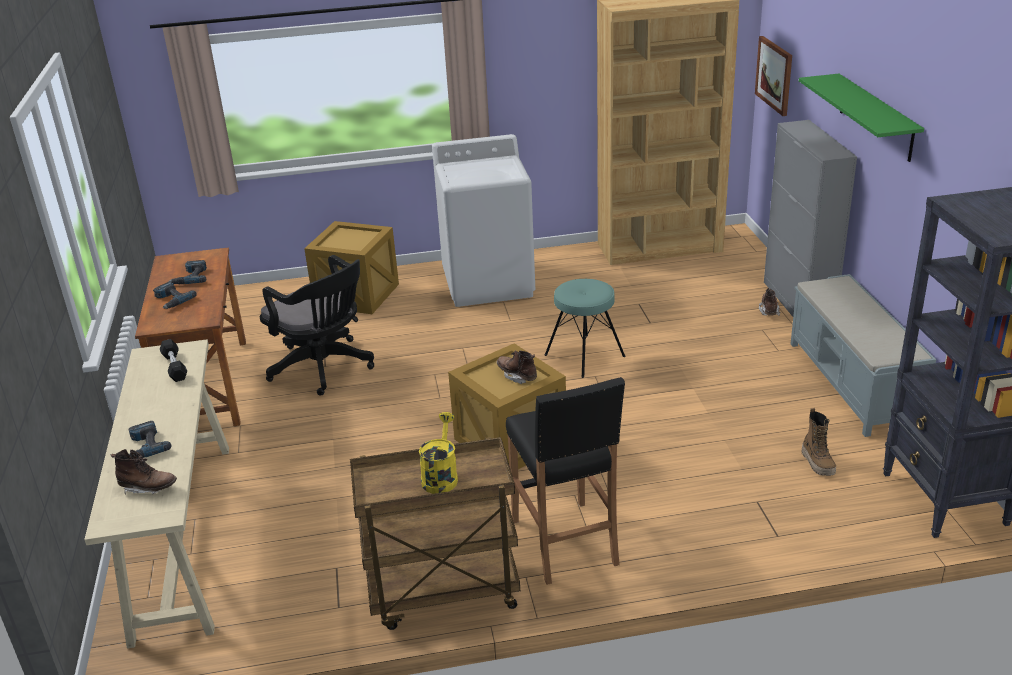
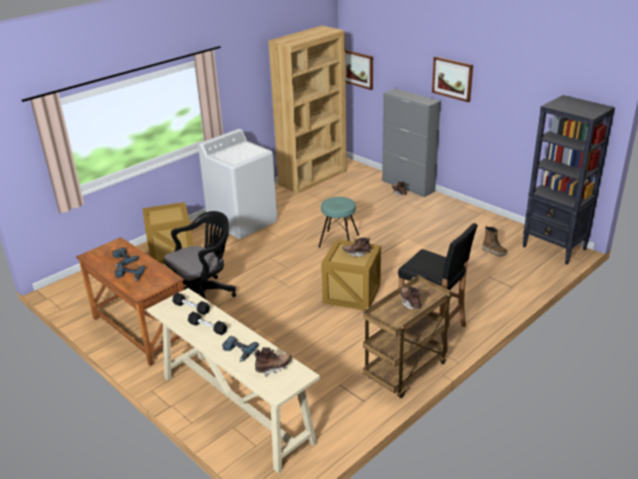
camera: 35 degrees left, 0 degrees up
black office chair [260,255,374,396] -> black office chair turned 45 degrees counterclockwise [164,211,236,299]
yellow watering can [419,412,458,494] -> brown boot [400,286,422,310]
grey bench [791,274,936,437] -> none
green shelf [799,74,924,162] -> picture [432,56,473,102]
none -> black dumbbell [188,312,227,335]

